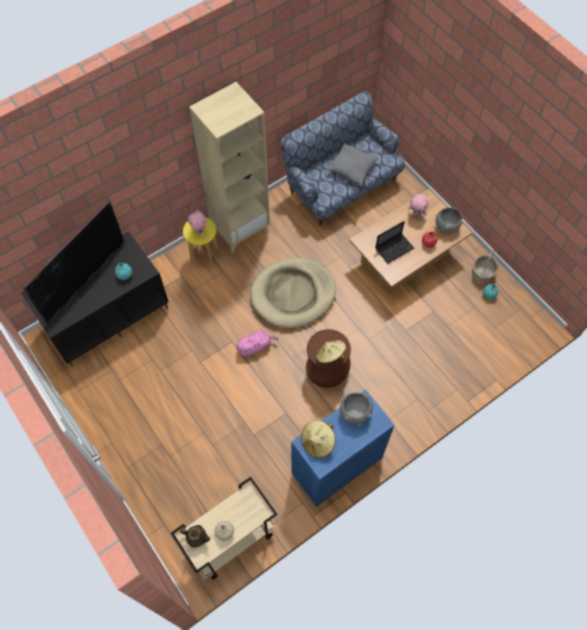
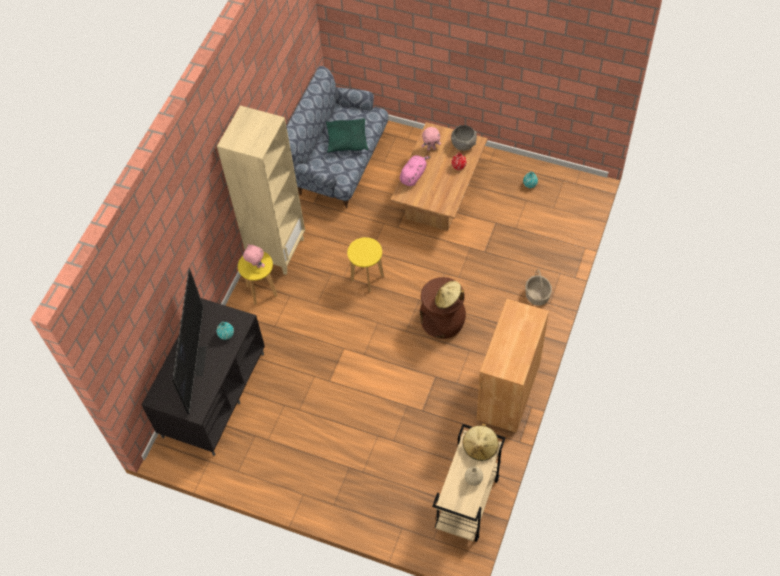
camera: 30 degrees left, 5 degrees down
teapot [180,525,210,548] -> none
pink plush toy [236,331,278,356] -> pink plush toy moved to [400,155,430,186]
beige dog bed [250,258,336,329] -> yellow stool [347,237,384,292]
blue cabinet [291,390,395,507] -> brown cabinet [477,299,549,433]
beige hat [301,420,336,458] -> beige hat moved to [463,423,499,461]
grey pillow [326,143,378,186] -> green pillow [326,118,368,153]
grey bowl [339,393,373,426] -> none
laptop [375,221,415,264] -> none
basket [472,249,498,283] -> basket moved to [525,269,552,306]

